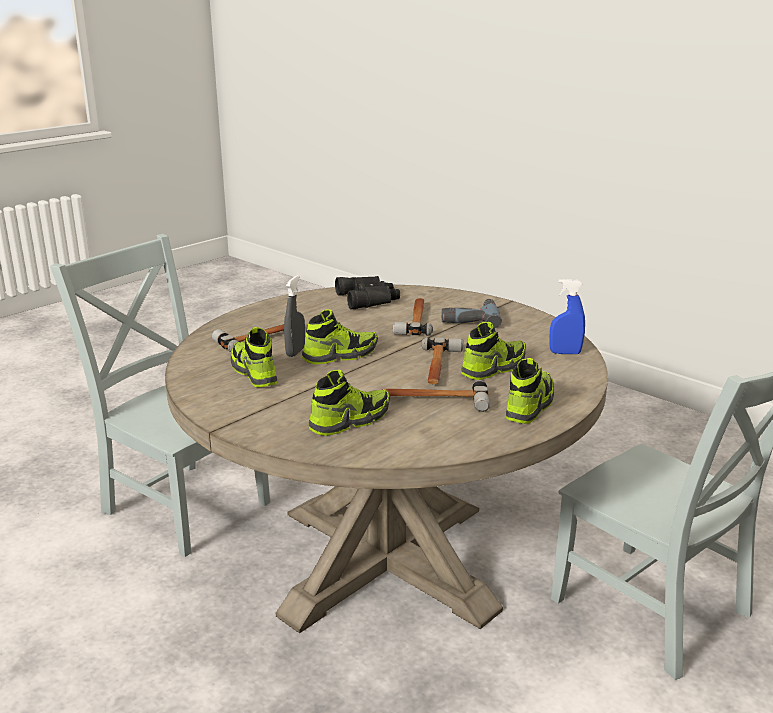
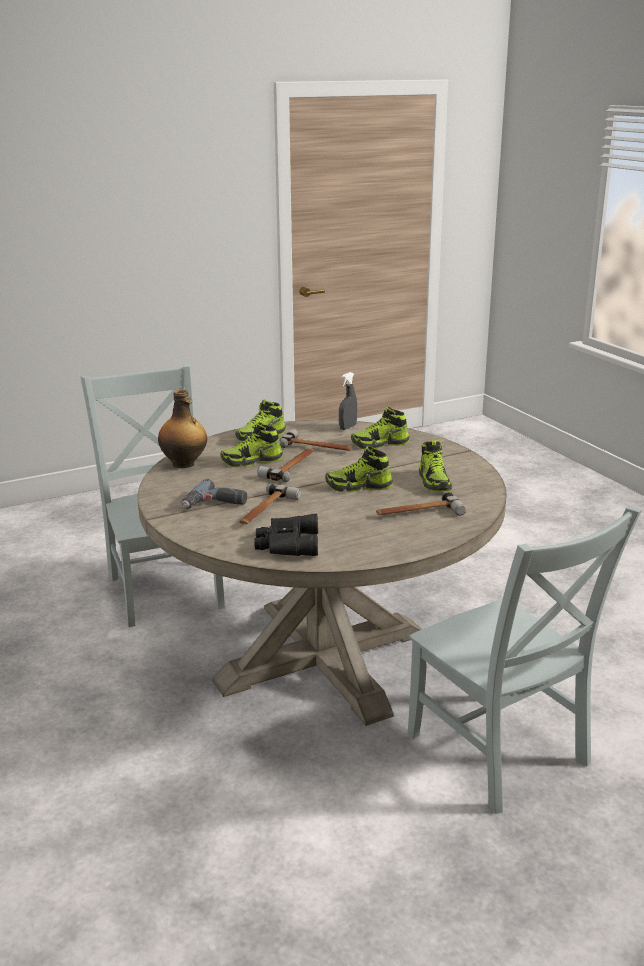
camera: 160 degrees left, 0 degrees up
grey spray bottle [284,275,305,357] -> grey spray bottle moved to [339,372,357,430]
blue spray bottle [549,279,585,354] -> bottle [158,389,207,468]

